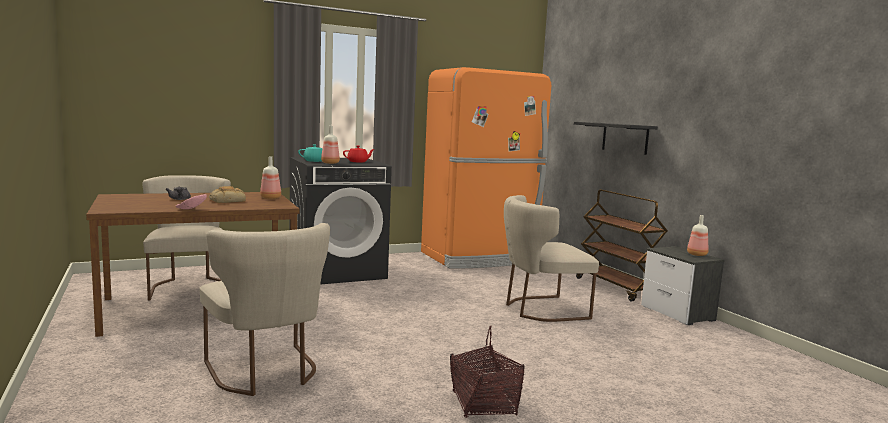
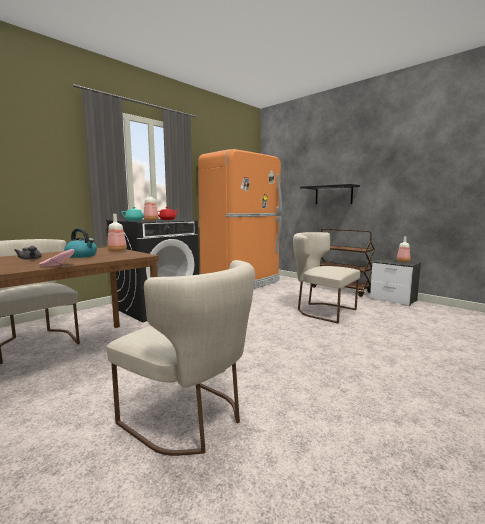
camera: 20 degrees left, 0 degrees up
bread [209,186,246,203] -> kettle [64,228,97,258]
basket [450,325,525,418] -> none
beige chair [504,195,599,322] -> beige chair turned 75 degrees clockwise [293,232,360,323]

